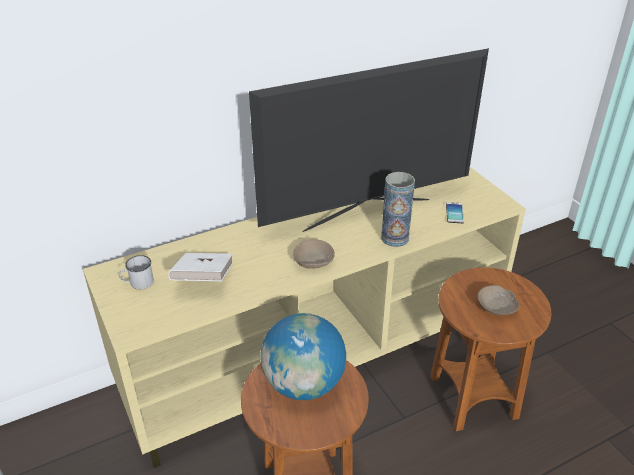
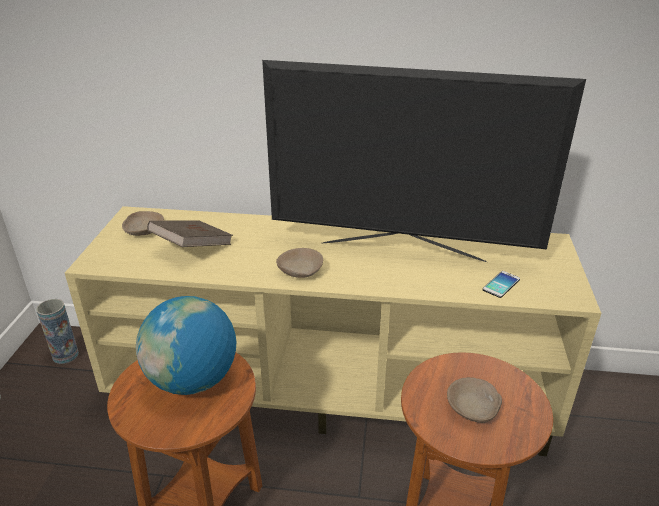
camera: 35 degrees right, 5 degrees down
white mug [119,255,154,290] -> beige bowl [122,211,164,236]
white book [168,253,233,281] -> brown book [147,220,233,247]
vase [381,172,415,247] -> vase moved to [36,299,79,364]

